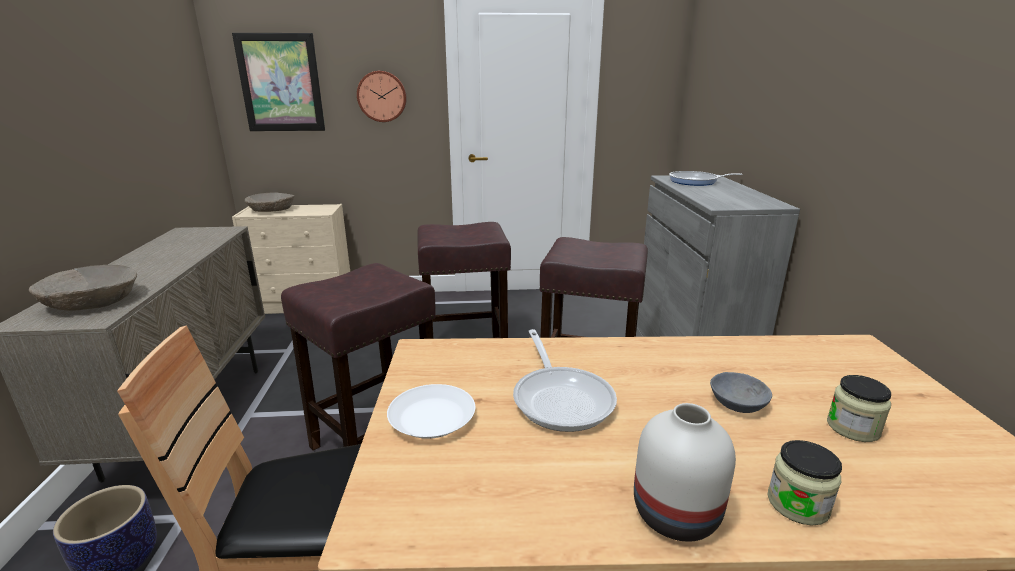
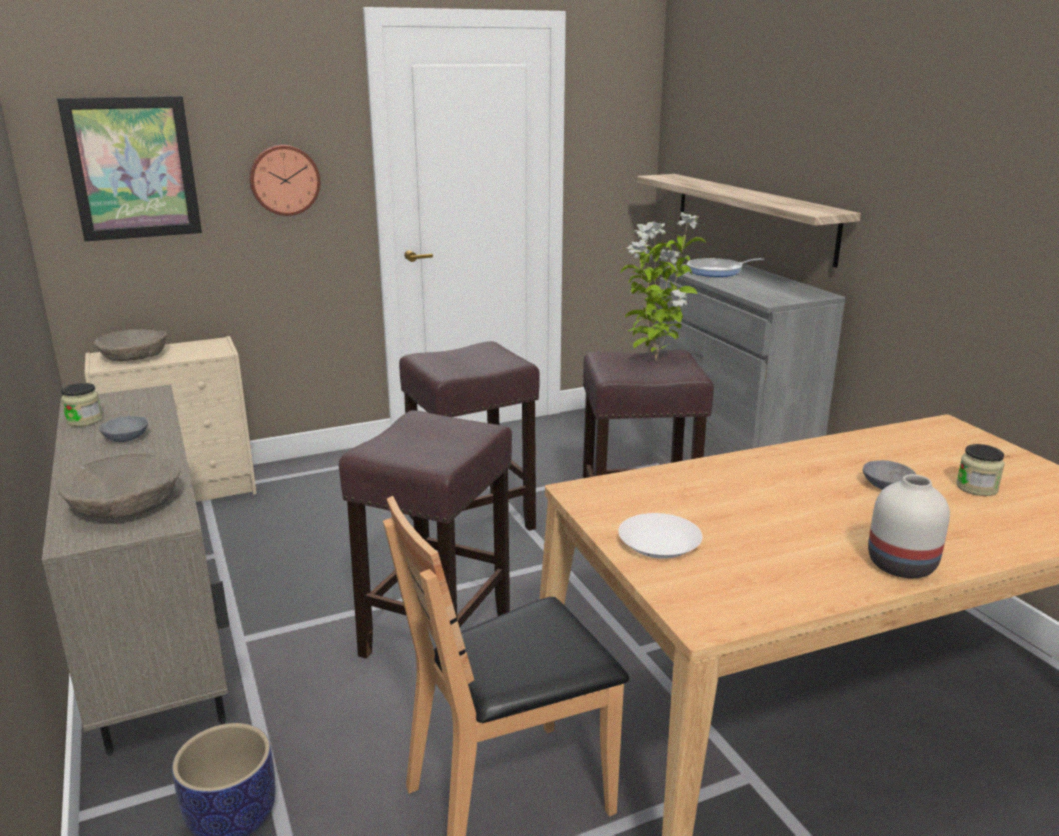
camera: 20 degrees left, 0 degrees up
frying pan [513,329,617,432] -> none
jar [768,440,842,526] -> jar moved to [61,383,103,427]
none -> grey bowl [99,416,148,442]
none -> potted plant [620,212,706,361]
none -> shelf [637,174,861,268]

